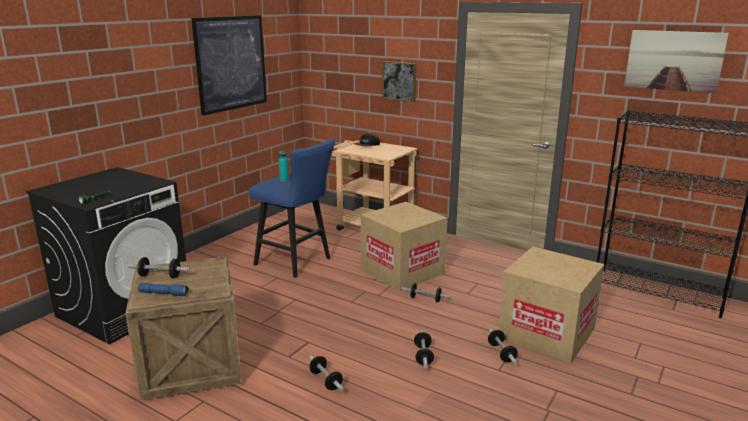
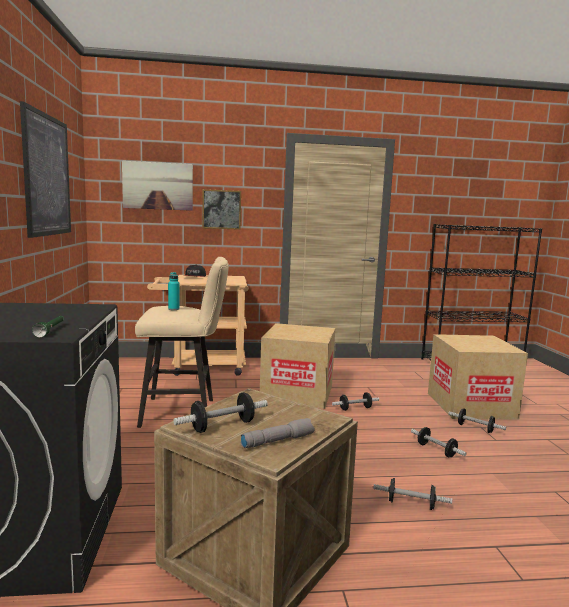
camera: 40 degrees left, 10 degrees down
blue flashlight [138,283,189,296] -> grey flashlight [240,418,315,448]
blue stool [248,139,335,278] -> beige stool [135,257,229,428]
picture [624,30,729,93] -> picture moved to [122,161,193,211]

